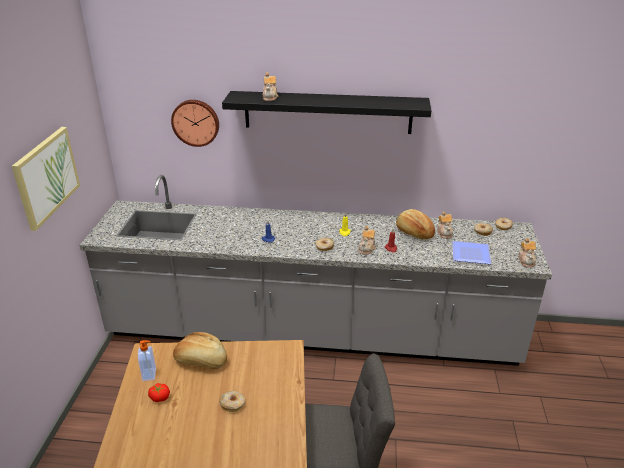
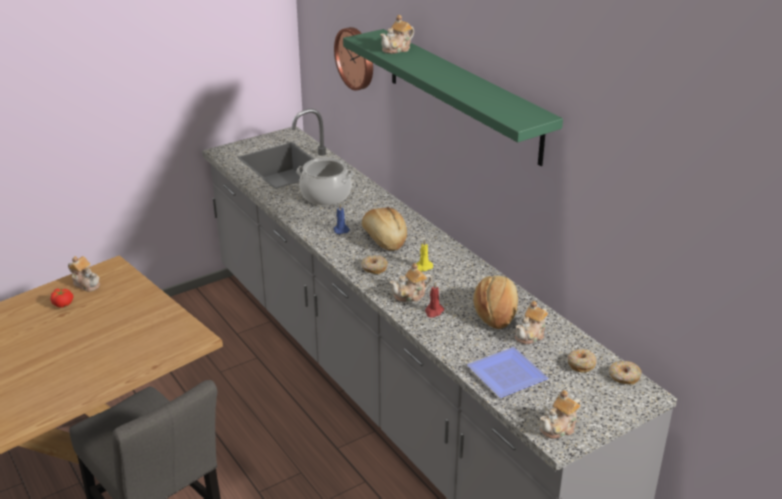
camera: 50 degrees right, 0 degrees up
picture [12,127,80,231] -> none
soap dispenser [138,340,156,381] -> teapot [68,256,100,292]
bread [173,332,227,369] -> bread moved to [362,207,407,251]
donut [219,391,245,412] -> none
black shelf [222,91,431,134] -> green shelf [343,29,563,166]
none -> cooking pot [296,157,354,205]

